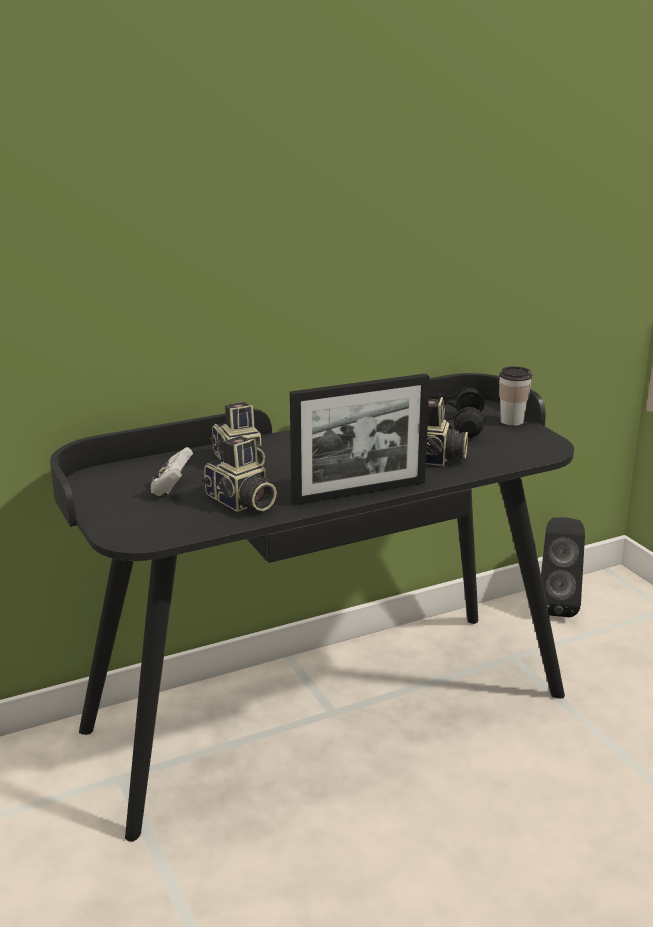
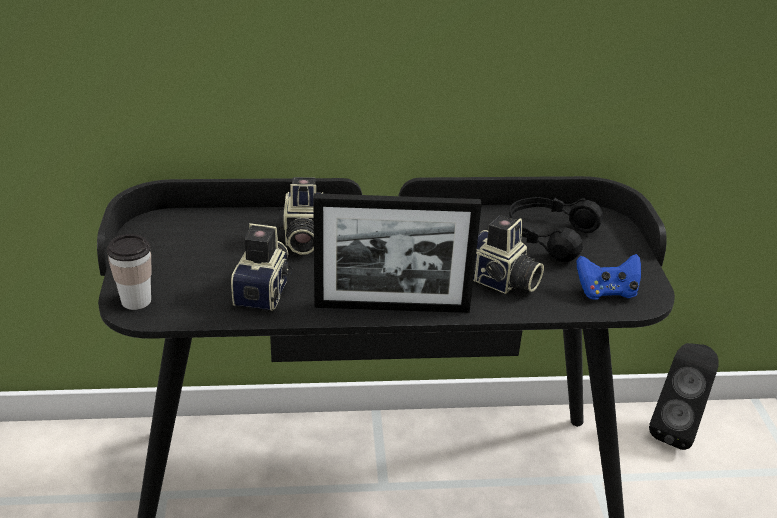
camera: 20 degrees right, 10 degrees up
white game controller [149,447,193,496] -> none
camera [202,436,277,512] -> camera turned 150 degrees counterclockwise [231,223,292,311]
cup [499,366,533,426] -> cup moved to [107,234,152,310]
none -> blue game controller [576,254,641,300]

